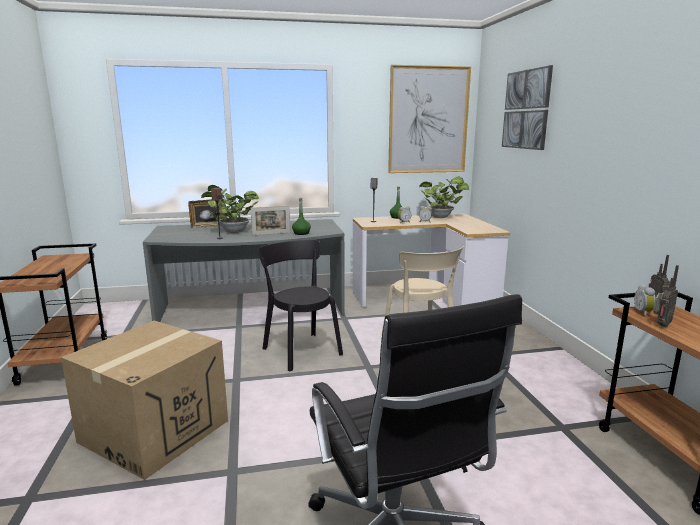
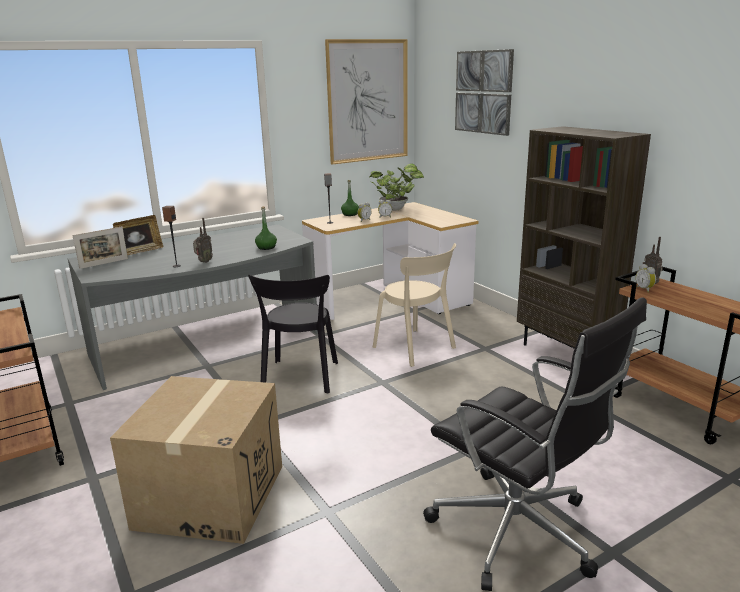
camera: 20 degrees left, 5 degrees up
potted plant [201,185,259,233] -> none
picture frame [251,206,290,235] -> picture frame moved to [72,227,128,269]
black chair [258,240,343,371] -> black chair turned 120 degrees counterclockwise [248,274,338,393]
radio [653,265,679,327] -> radio moved to [193,218,213,263]
none -> brown bookcase [517,126,651,349]

